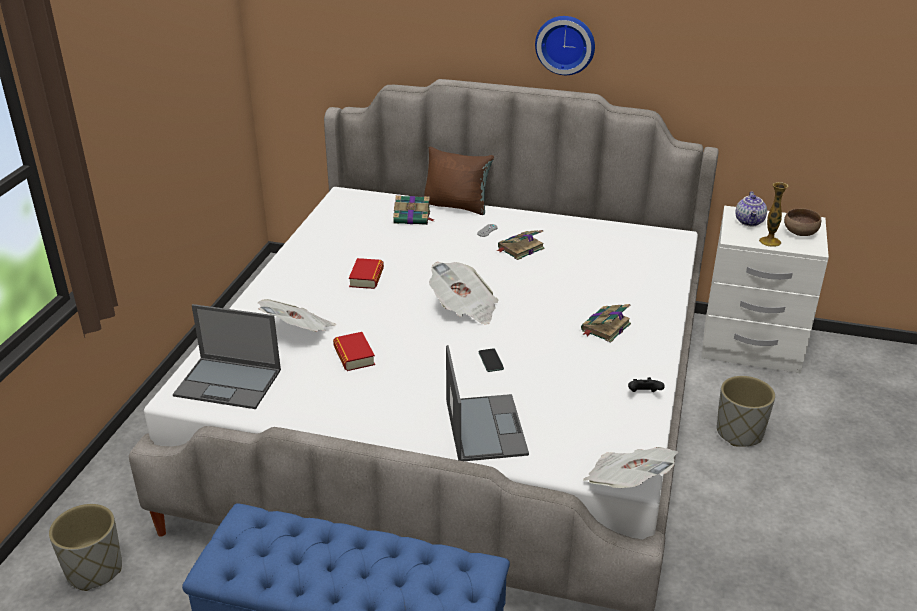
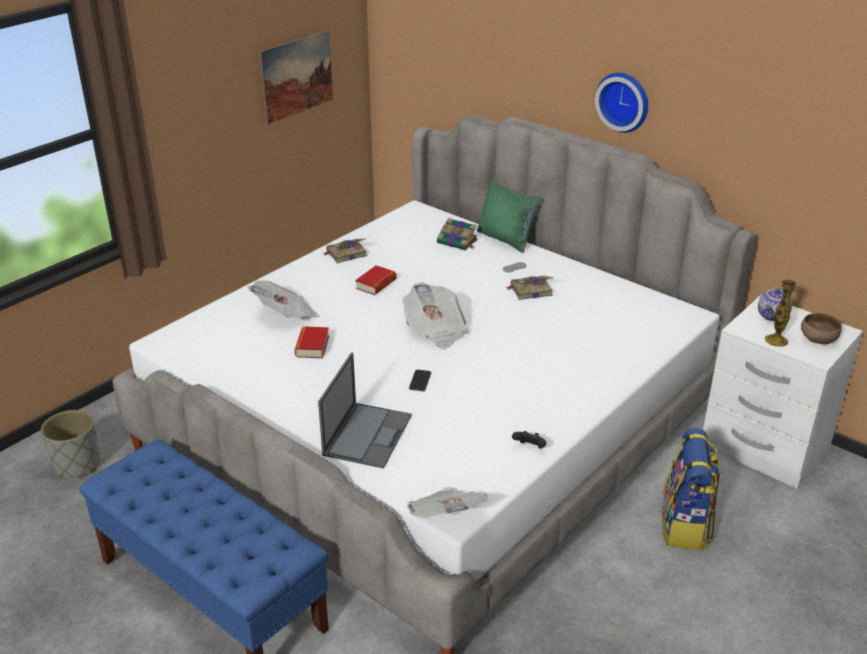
camera: 25 degrees right, 0 degrees up
laptop [173,304,281,409] -> none
brown pillow [424,147,494,215] -> green pillow [477,179,542,253]
book [581,304,631,343] -> book moved to [322,238,368,264]
grey planter [717,376,775,447] -> backpack [662,428,720,550]
none -> picture [260,30,333,124]

